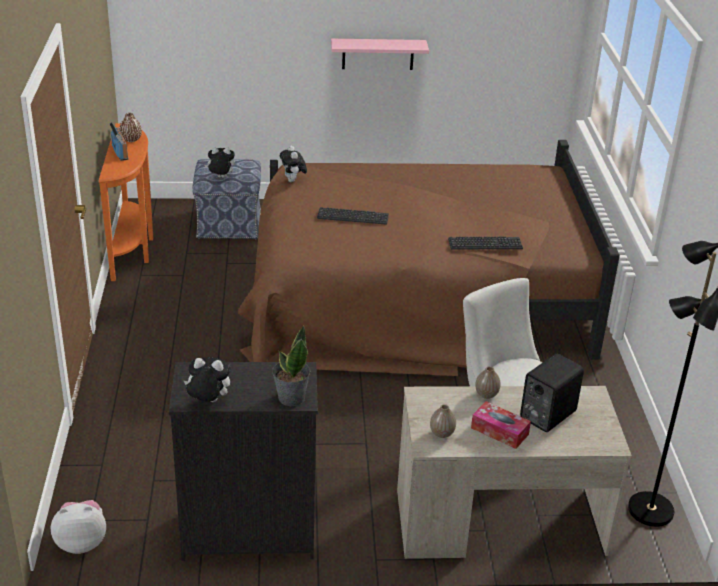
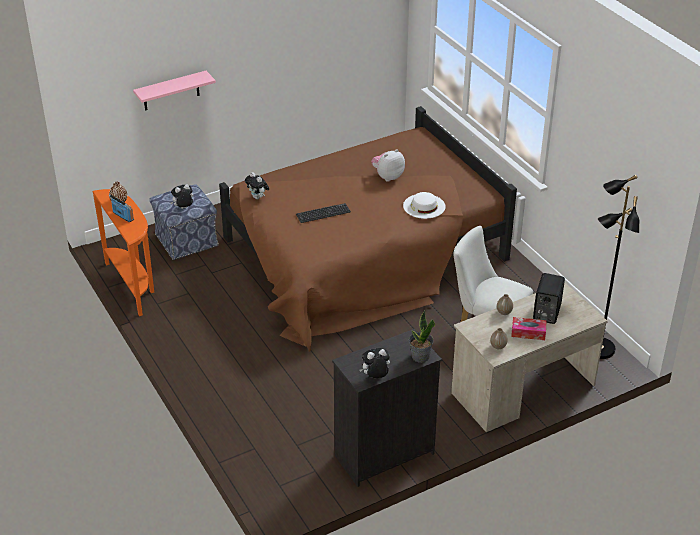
camera: 25 degrees left, 5 degrees up
plush toy [51,500,106,554] -> plush toy moved to [371,149,405,182]
pink shelf [331,39,429,70] -> pink shelf moved to [133,71,216,111]
keyboard [448,237,523,250] -> white hat [403,192,446,219]

